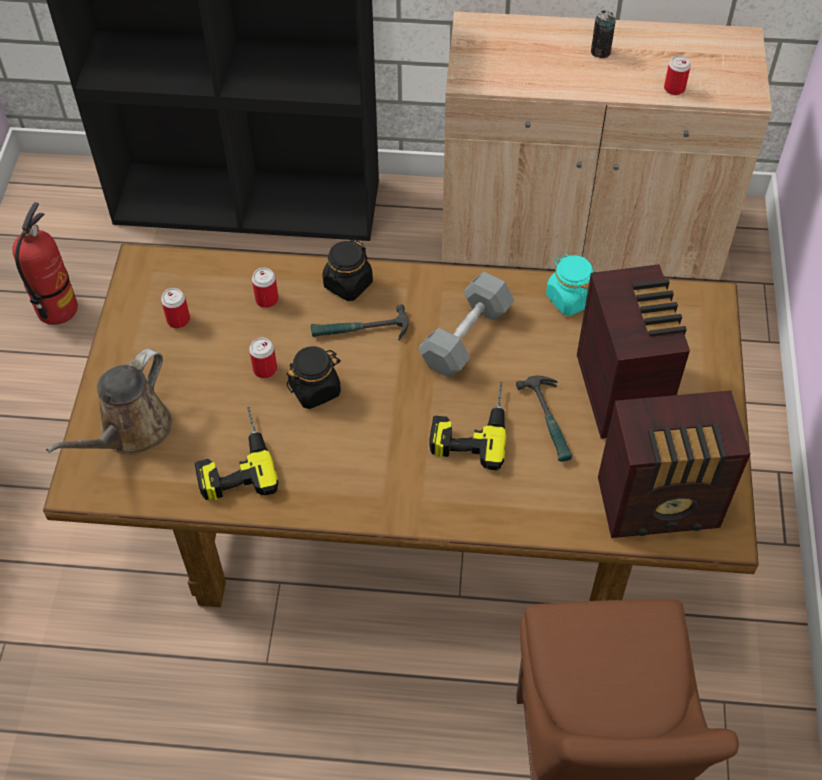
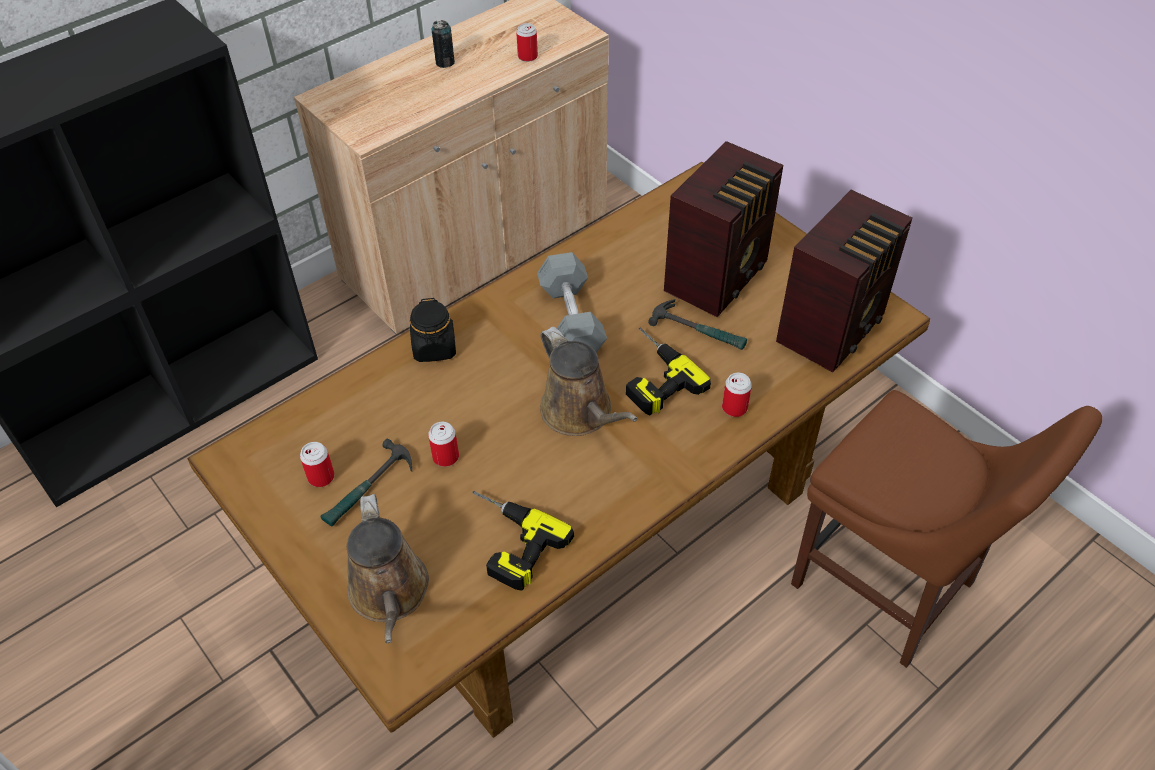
camera: 45 degrees left, 5 degrees down
fire extinguisher [12,202,78,325] -> none
can [252,268,279,308] -> can moved to [722,373,752,417]
black jar [287,346,341,409] -> none
hammer [311,304,409,341] -> hammer moved to [320,439,412,526]
turquoise jar [546,254,593,316] -> none
radio [577,264,690,439] -> radio turned 90 degrees clockwise [664,141,784,317]
none -> brown watering can [540,327,638,436]

